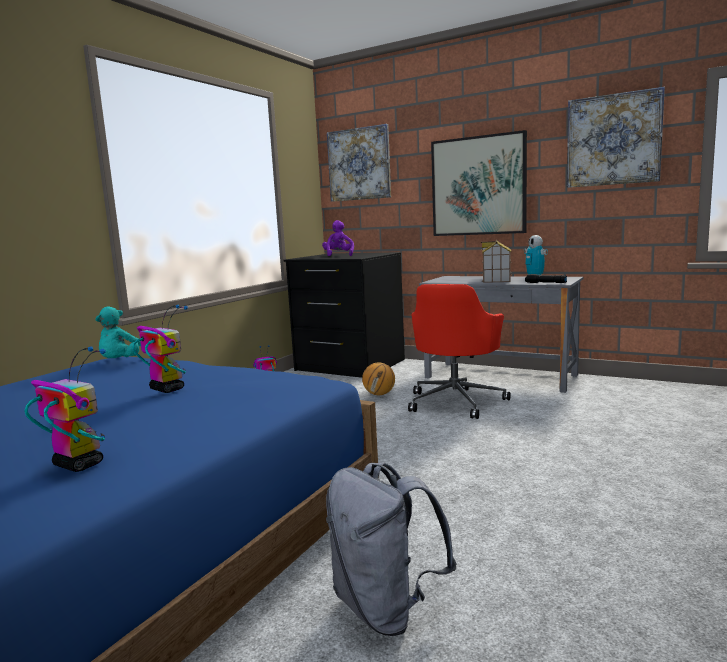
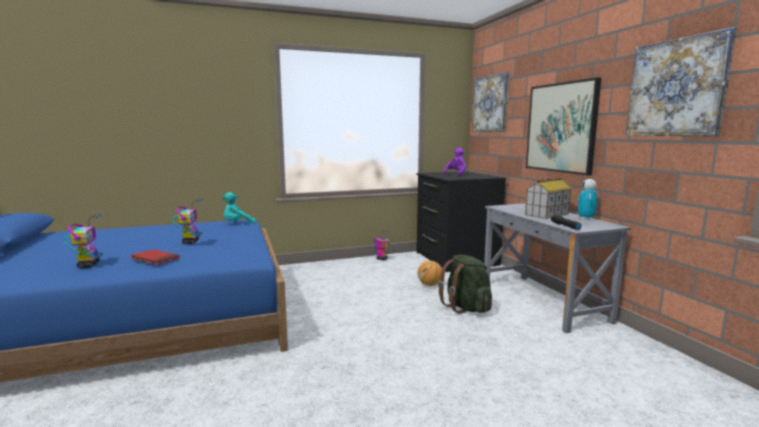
camera: 40 degrees right, 0 degrees up
grey backpack [326,463,457,636] -> none
red office chair [408,284,510,419] -> green backpack [438,255,492,314]
none -> red book [131,249,179,265]

